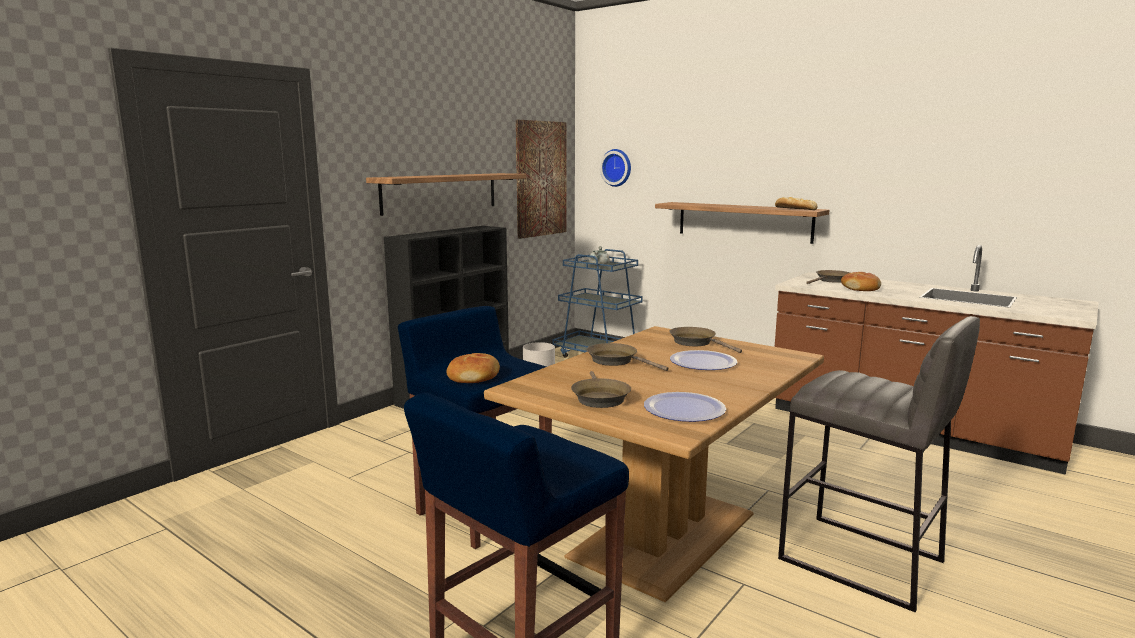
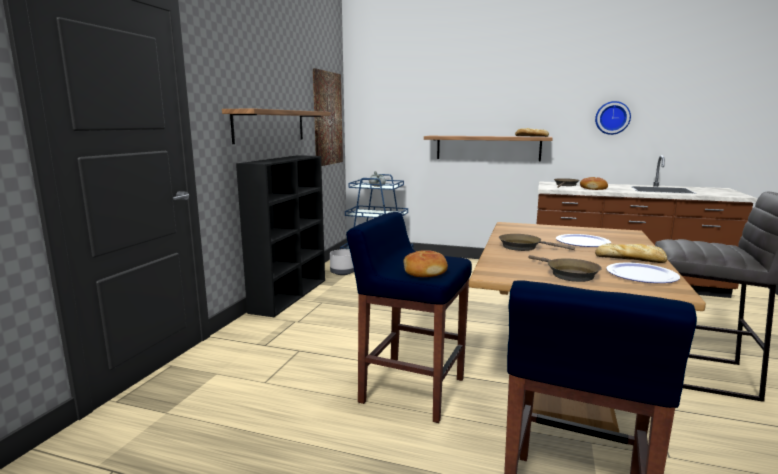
camera: 20 degrees left, 0 degrees up
wall clock [600,149,631,187] -> wall clock moved to [595,101,631,135]
brown frying pan [669,327,742,353] -> none
none -> bread [595,243,667,263]

